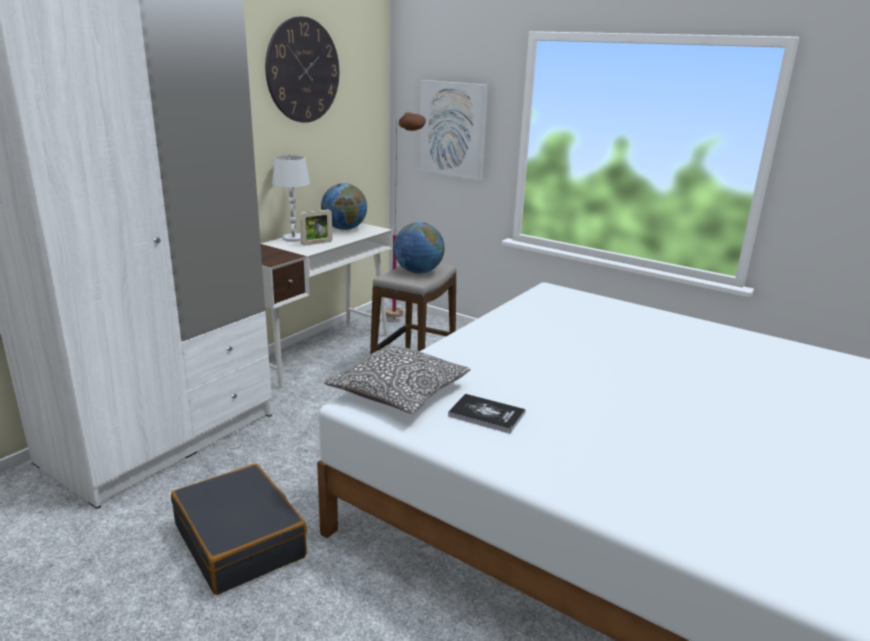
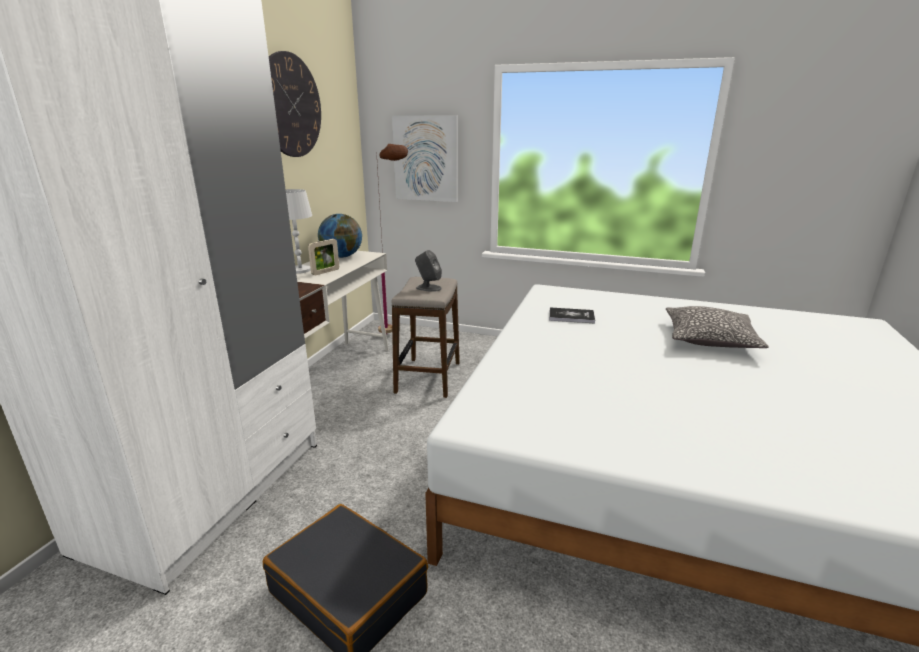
camera: 15 degrees left, 0 degrees up
pillow [324,344,470,414] -> pillow moved to [666,306,769,348]
globe [394,222,445,274] -> grey speaker [415,250,442,292]
book [448,394,525,434] -> book moved to [549,307,595,323]

